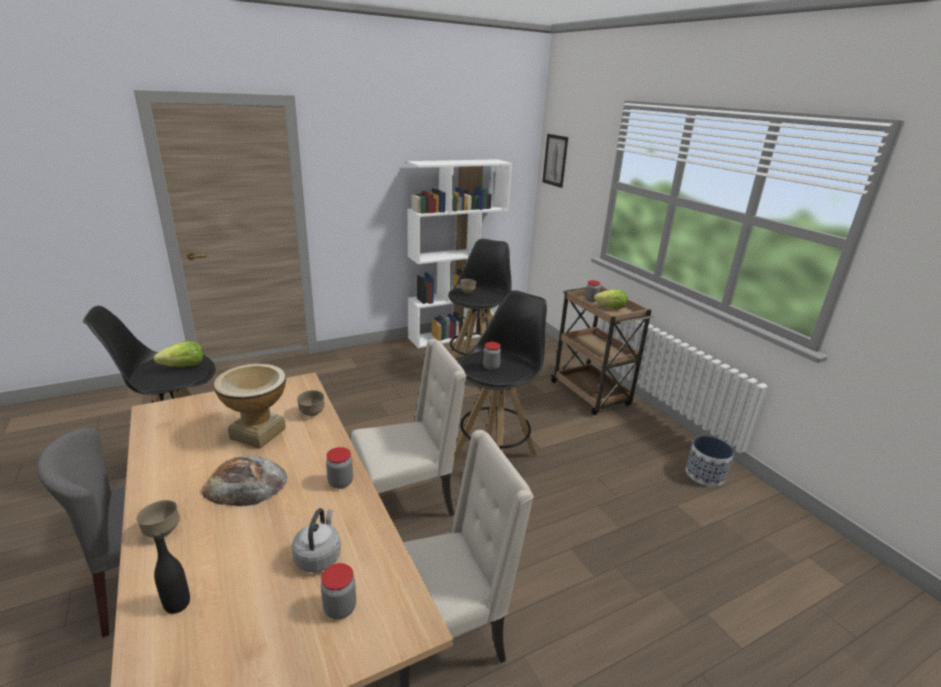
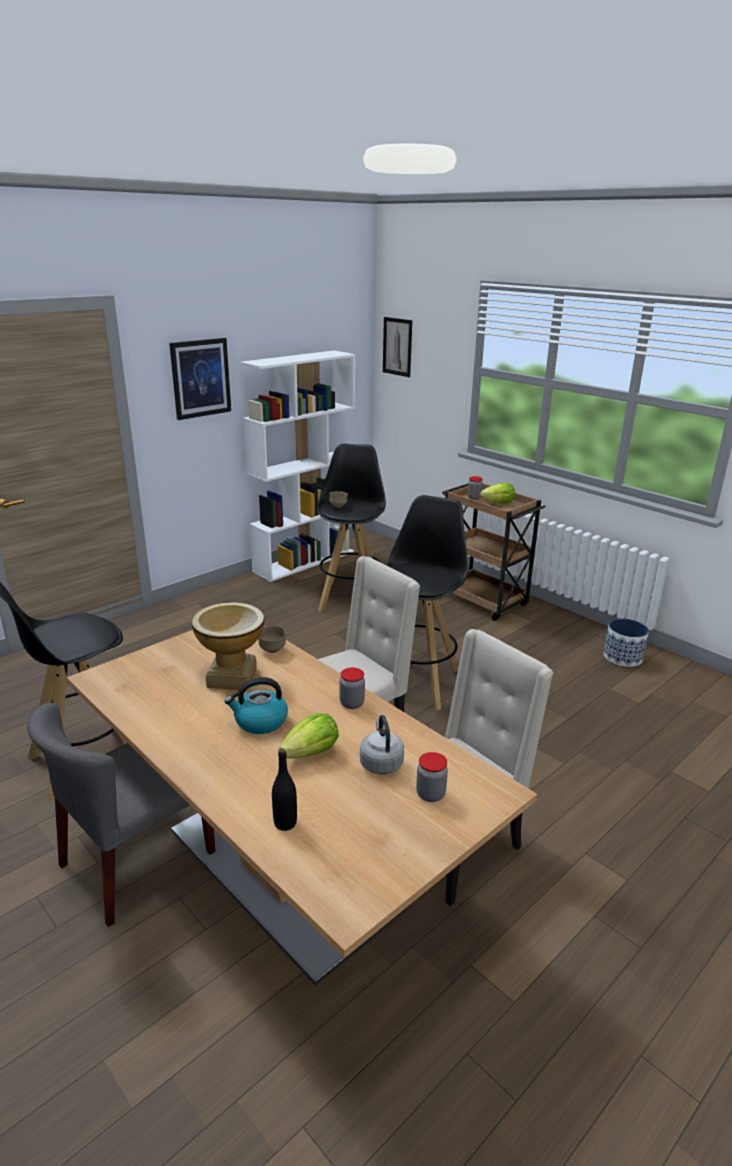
camera: 15 degrees left, 0 degrees up
brown bowl [136,500,180,538] -> none
lettuce [154,341,203,367] -> lettuce moved to [279,713,339,759]
bread [201,456,288,506] -> kettle [225,677,288,734]
jar [483,342,501,370] -> none
none -> picture [169,338,231,420]

